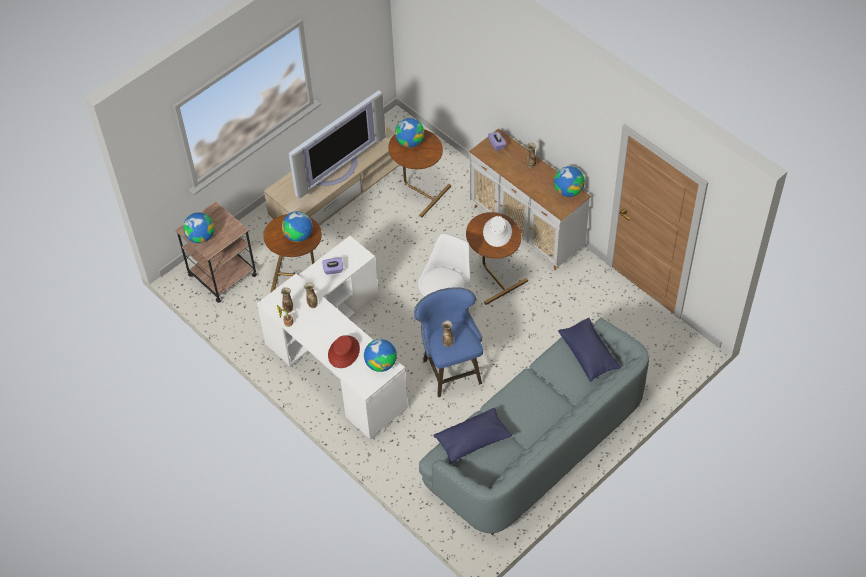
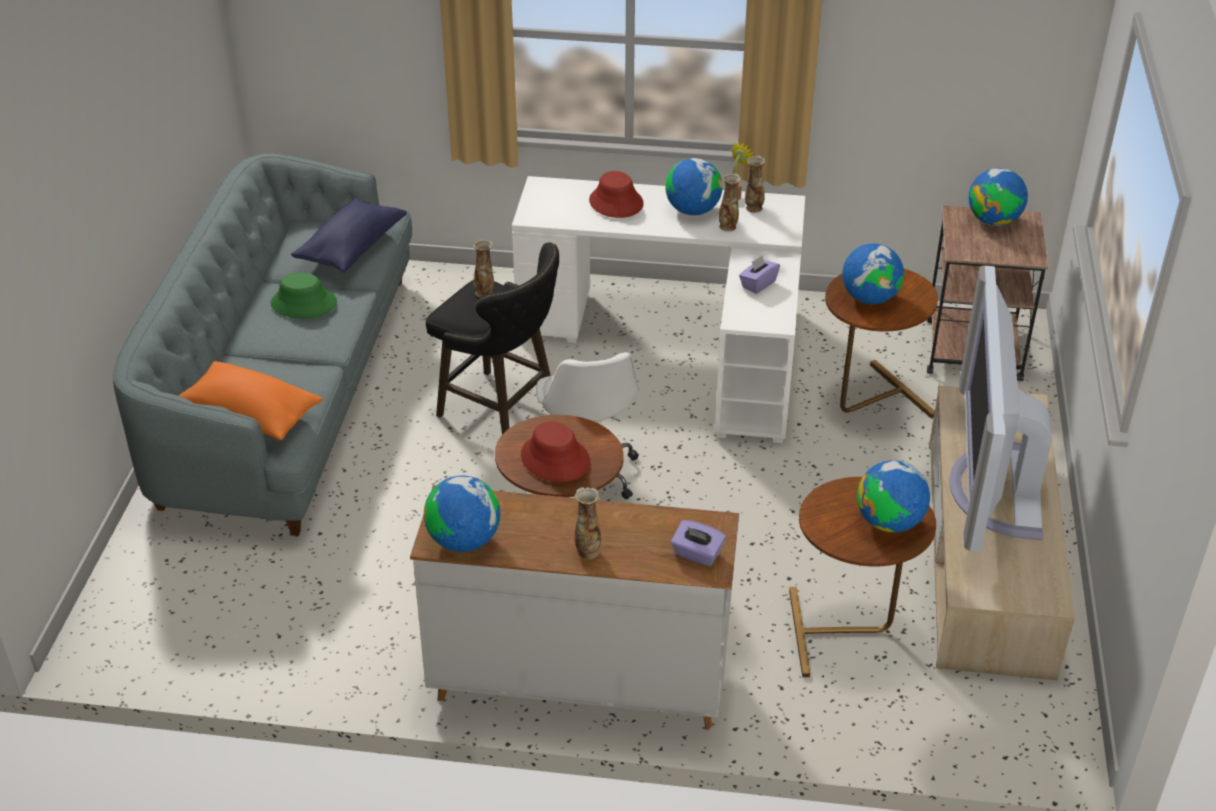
camera: 140 degrees right, 15 degrees down
globe [364,339,397,372] -> globe moved to [666,158,722,216]
blue stool [414,287,483,397] -> black stool [426,242,559,434]
white hat [483,216,512,247] -> red hat [521,421,590,482]
blue pillow [558,318,621,382] -> orange pillow [178,361,323,440]
none -> green hat [271,272,337,318]

